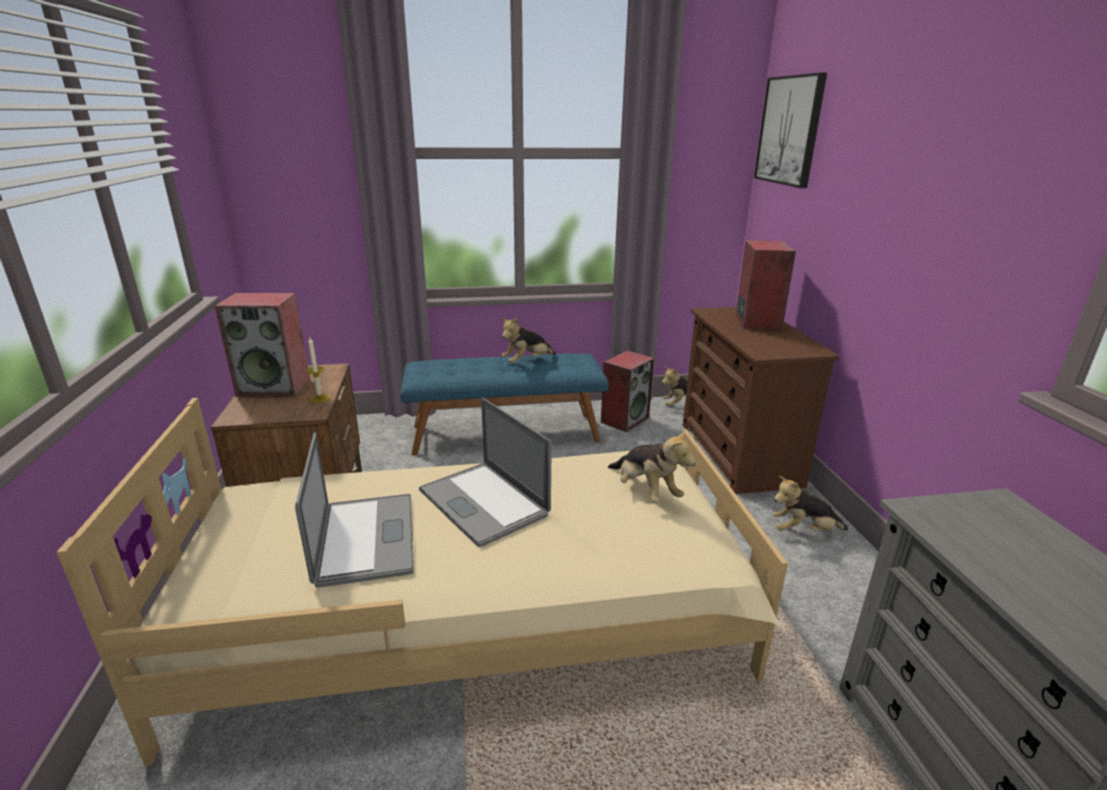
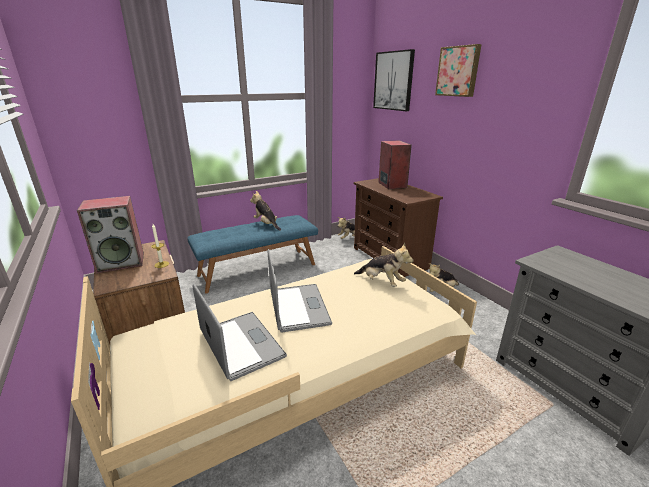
camera: 20 degrees left, 0 degrees up
laptop [419,398,552,547] -> laptop turned 135 degrees counterclockwise [268,249,332,332]
plush toy [501,318,556,363] -> plush toy turned 105 degrees clockwise [250,191,281,231]
speaker [601,351,654,432] -> none
none -> picture [435,44,482,97]

